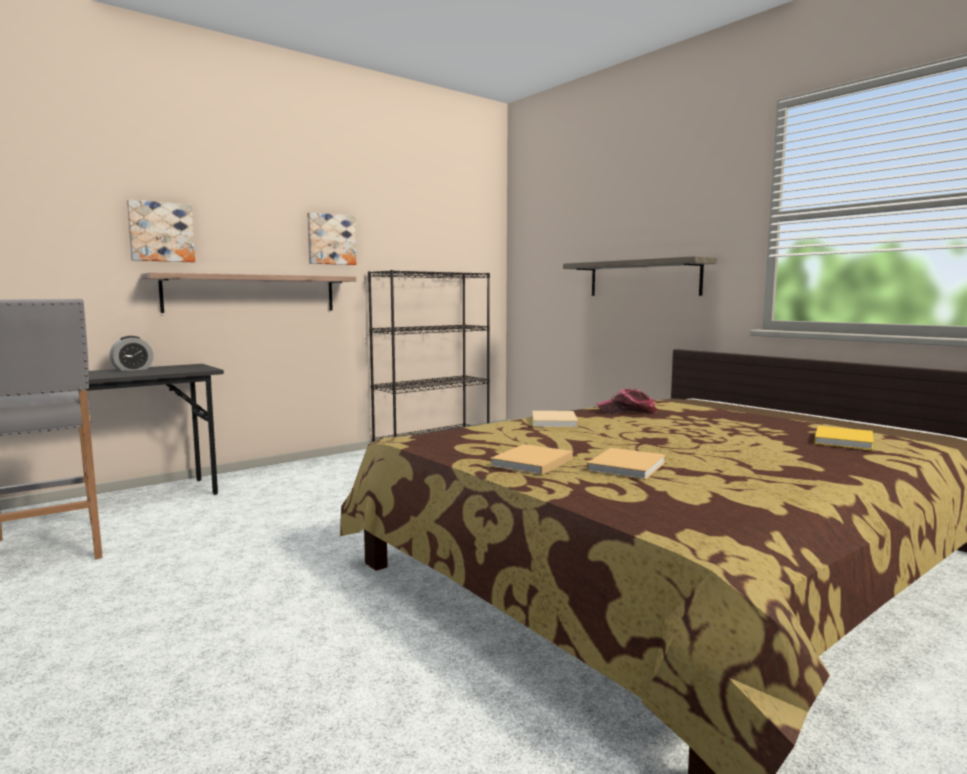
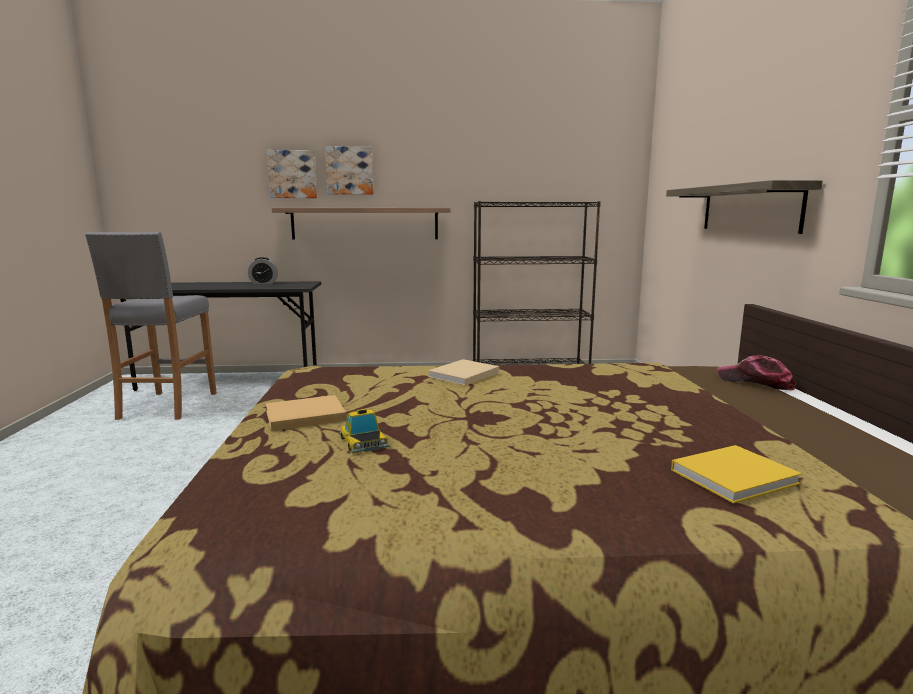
camera: 35 degrees right, 5 degrees up
picture [307,212,356,265] -> picture moved to [325,146,374,195]
beige book [587,448,666,480] -> toy car [339,409,390,453]
cap [596,389,657,414] -> cap moved to [717,355,797,391]

